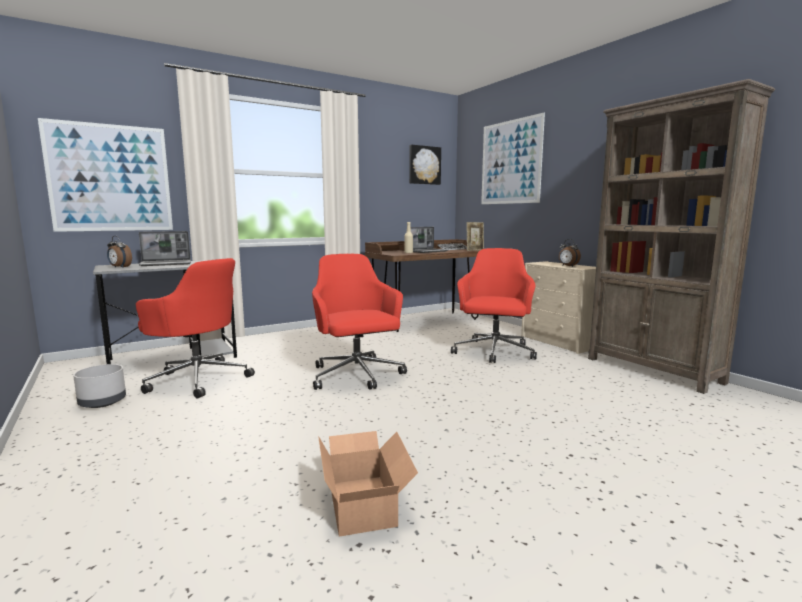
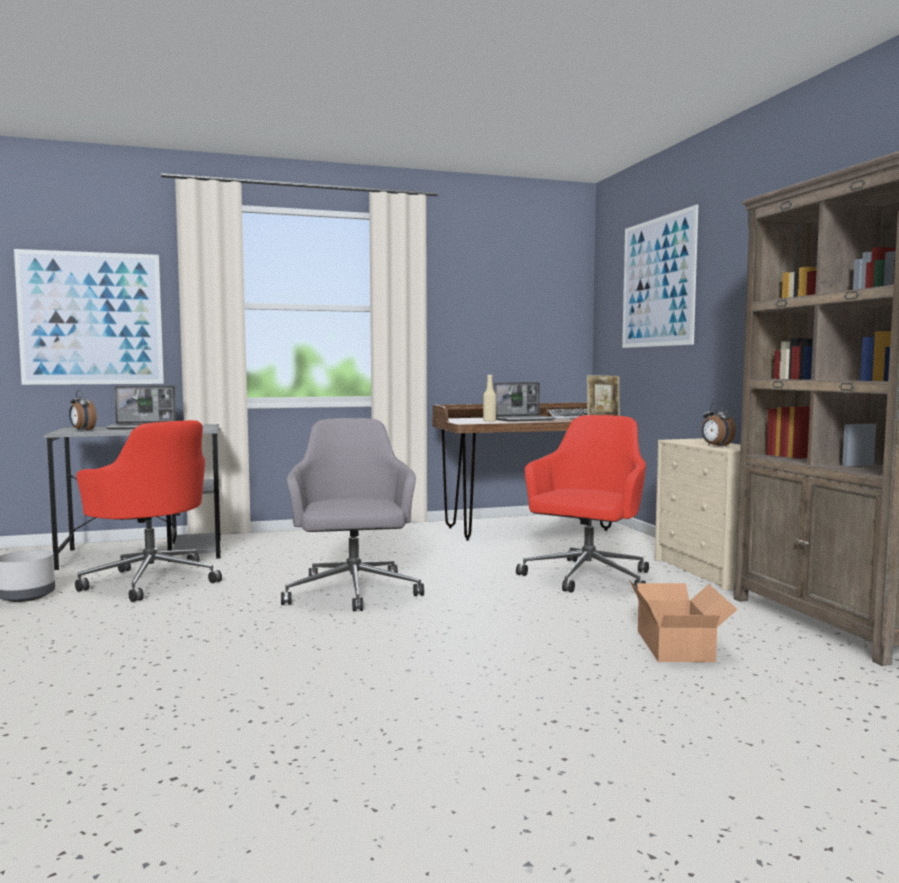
camera: 15 degrees right, 5 degrees down
red office chair [312,254,407,390] -> grey office chair [281,418,424,611]
cardboard box [318,431,418,537] -> cardboard box moved to [629,579,738,662]
picture [409,145,441,185] -> none

